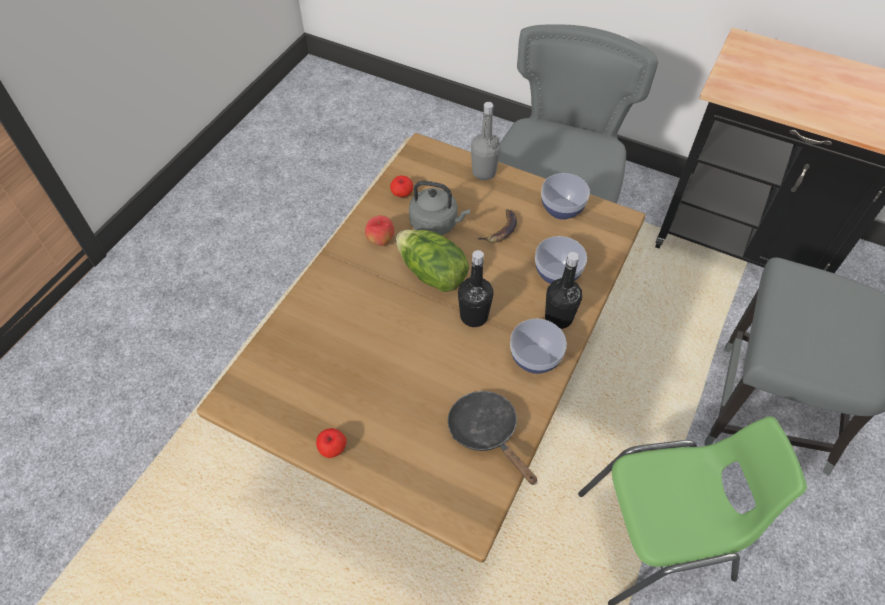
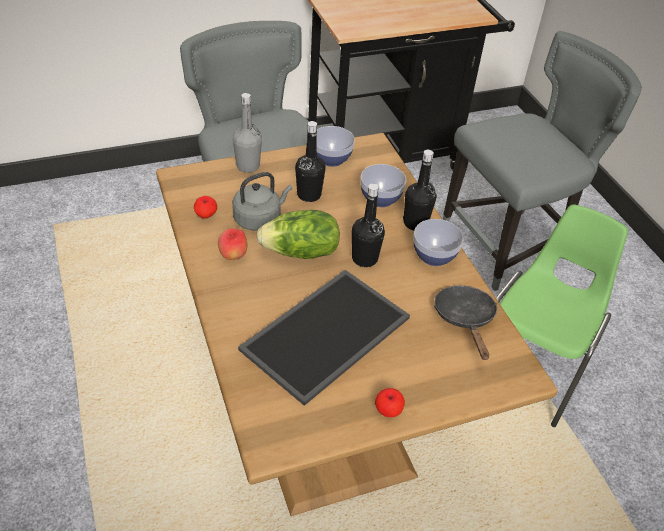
camera: 50 degrees left, 10 degrees down
black frying pan [448,391,538,485] -> black frying pan turned 75 degrees clockwise [434,285,497,360]
banana [477,209,517,243] -> black bottle [295,121,326,202]
none -> tray [238,270,410,406]

